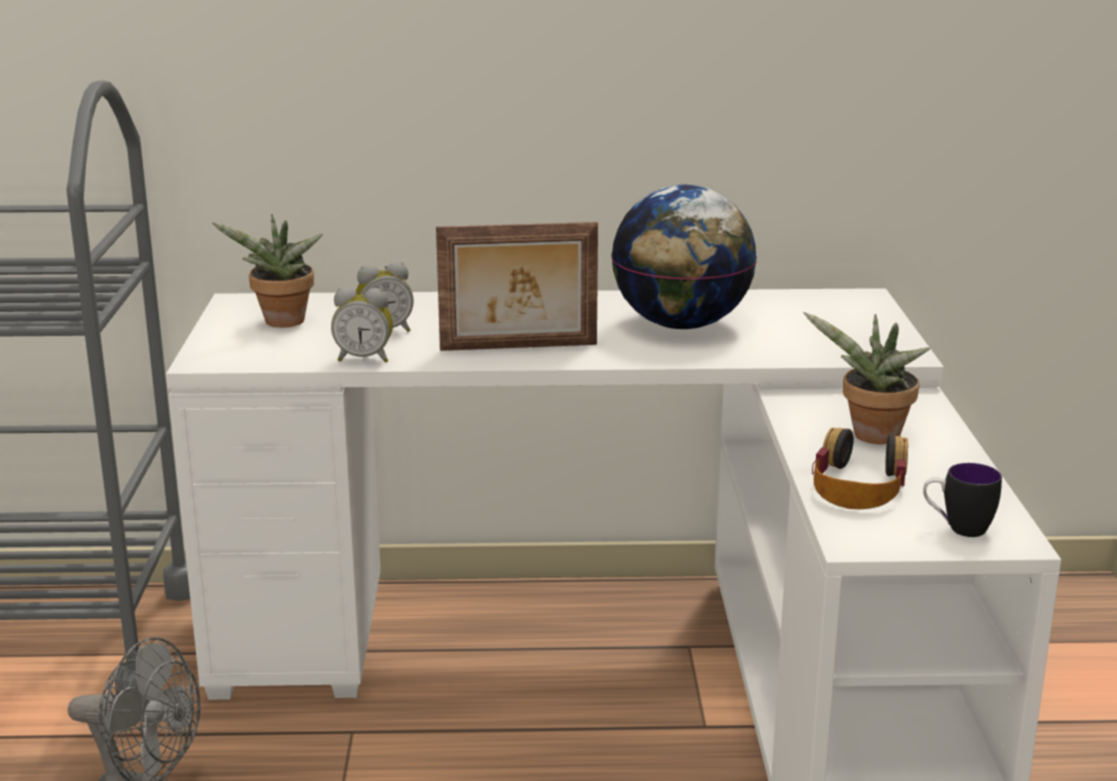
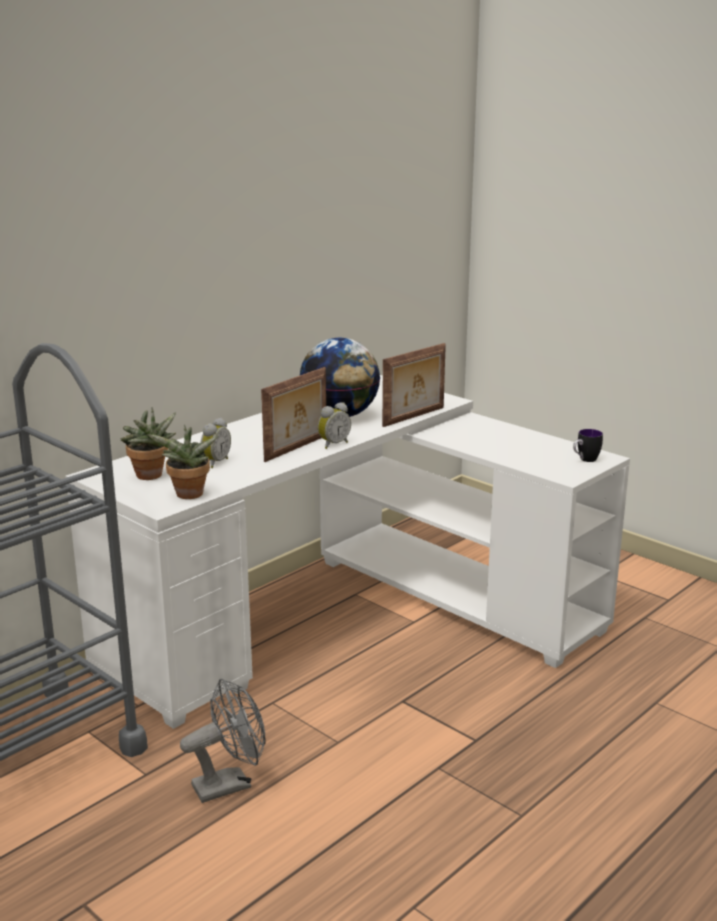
camera: 45 degrees left, 0 degrees up
alarm clock [331,287,393,363] -> alarm clock moved to [318,402,351,449]
potted plant [803,312,930,444] -> potted plant moved to [147,425,218,499]
headphones [812,428,908,509] -> none
none -> picture frame [382,343,446,427]

